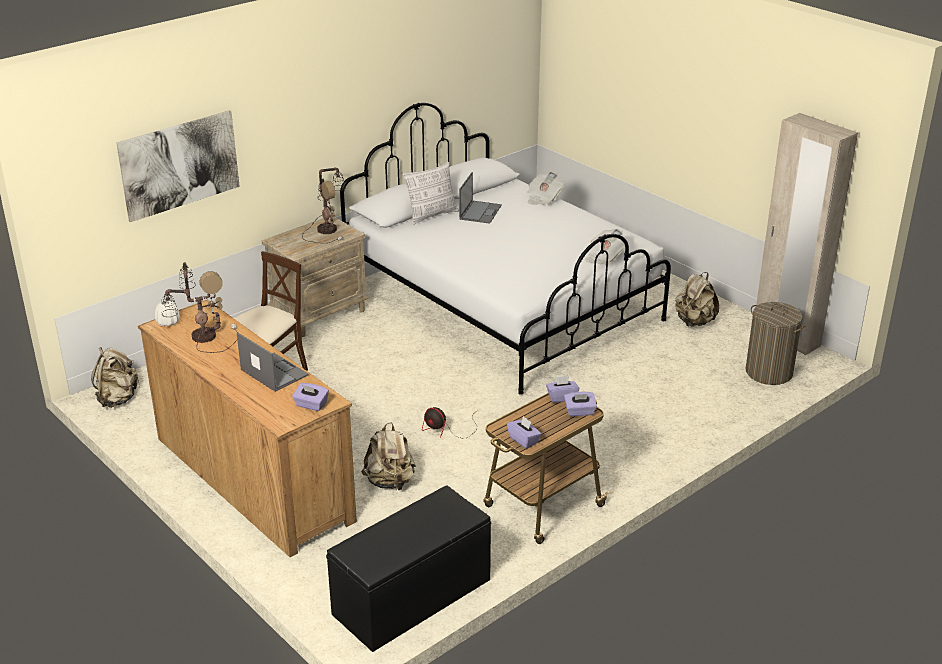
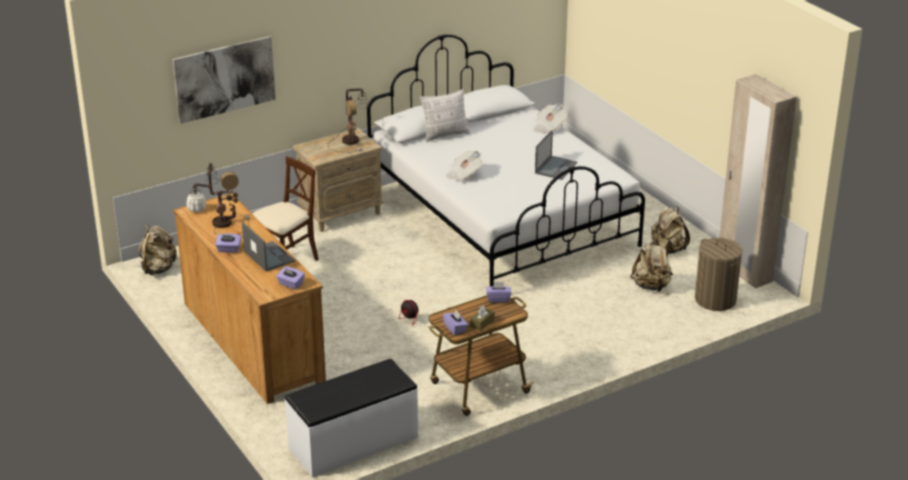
camera: 10 degrees right, 0 degrees up
black bench [326,485,491,652] -> white bench [285,359,418,478]
beige backpack [361,422,416,490] -> beige backpack moved to [630,239,673,292]
laptop [459,172,502,224] -> laptop moved to [535,130,577,180]
purple tissue box [564,392,597,416] -> purple tissue box moved to [215,233,241,253]
newspaper [585,229,628,265] -> newspaper moved to [446,151,482,181]
none -> brown tissue box [470,305,495,331]

